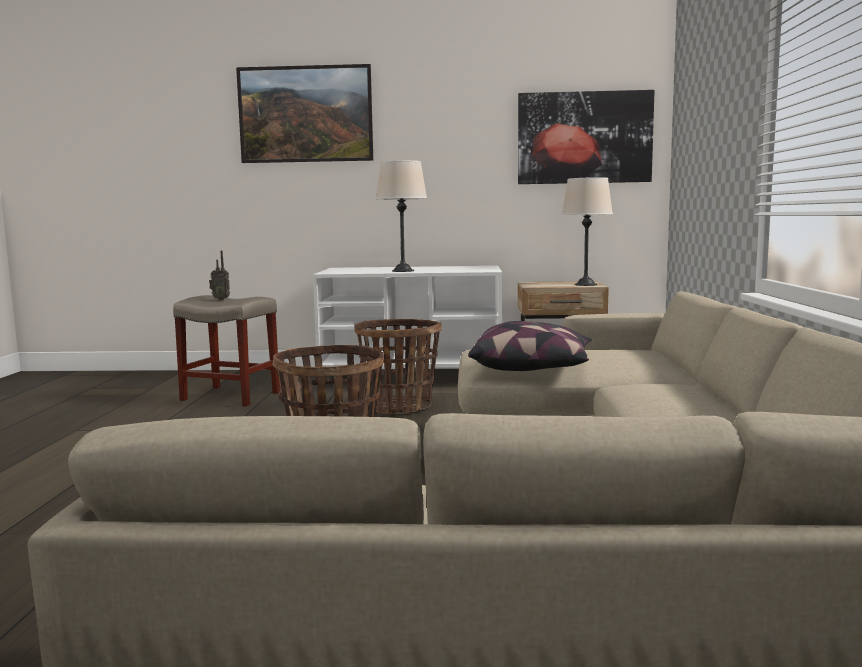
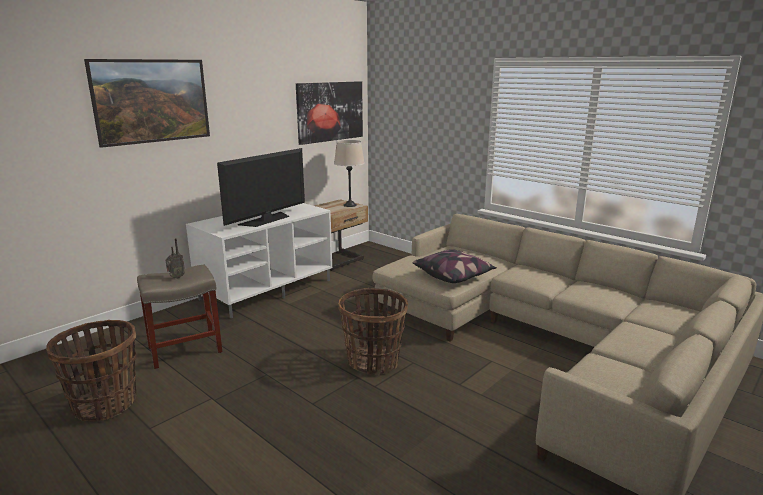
camera: 50 degrees left, 10 degrees up
basket [354,319,442,415] -> basket moved to [46,320,137,422]
beige table lamp [376,160,427,272] -> television [217,148,305,227]

